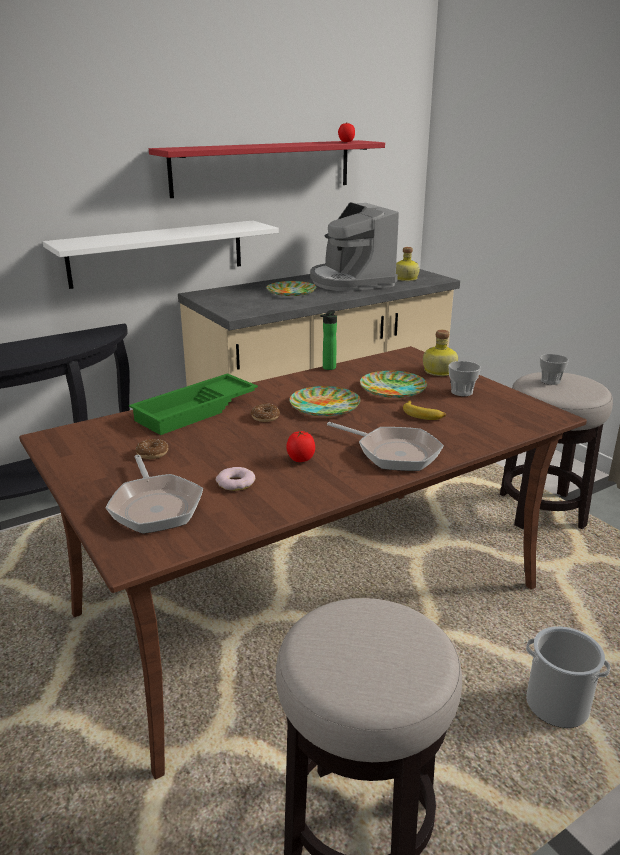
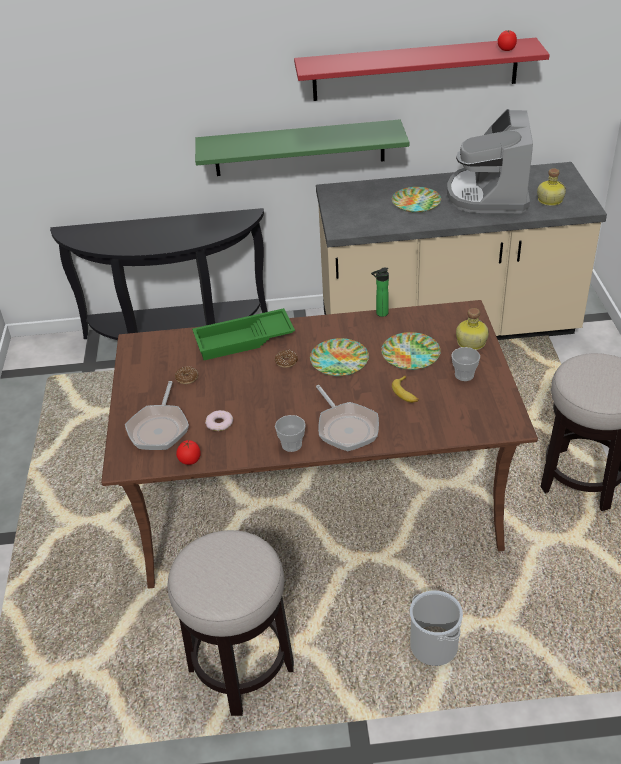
camera: 30 degrees right, 15 degrees up
white shelf [43,221,279,289] -> green shelf [195,120,409,176]
tomato [286,430,315,462] -> tomato moved to [176,440,201,465]
cup [540,354,569,385] -> cup moved to [275,415,306,452]

